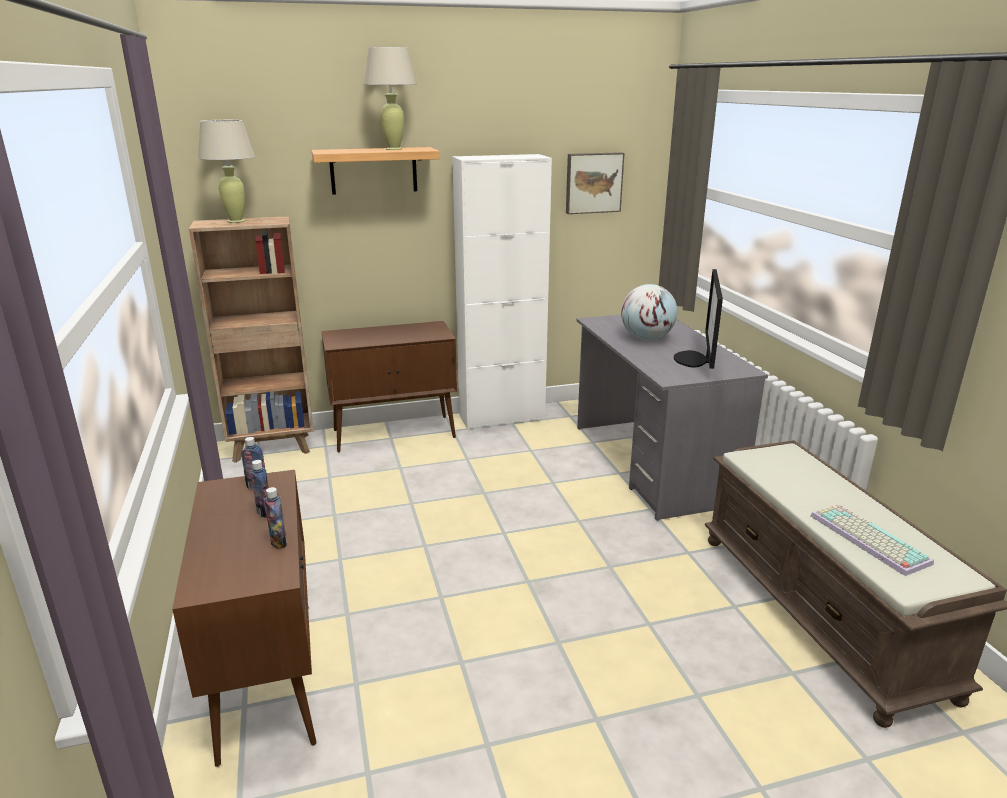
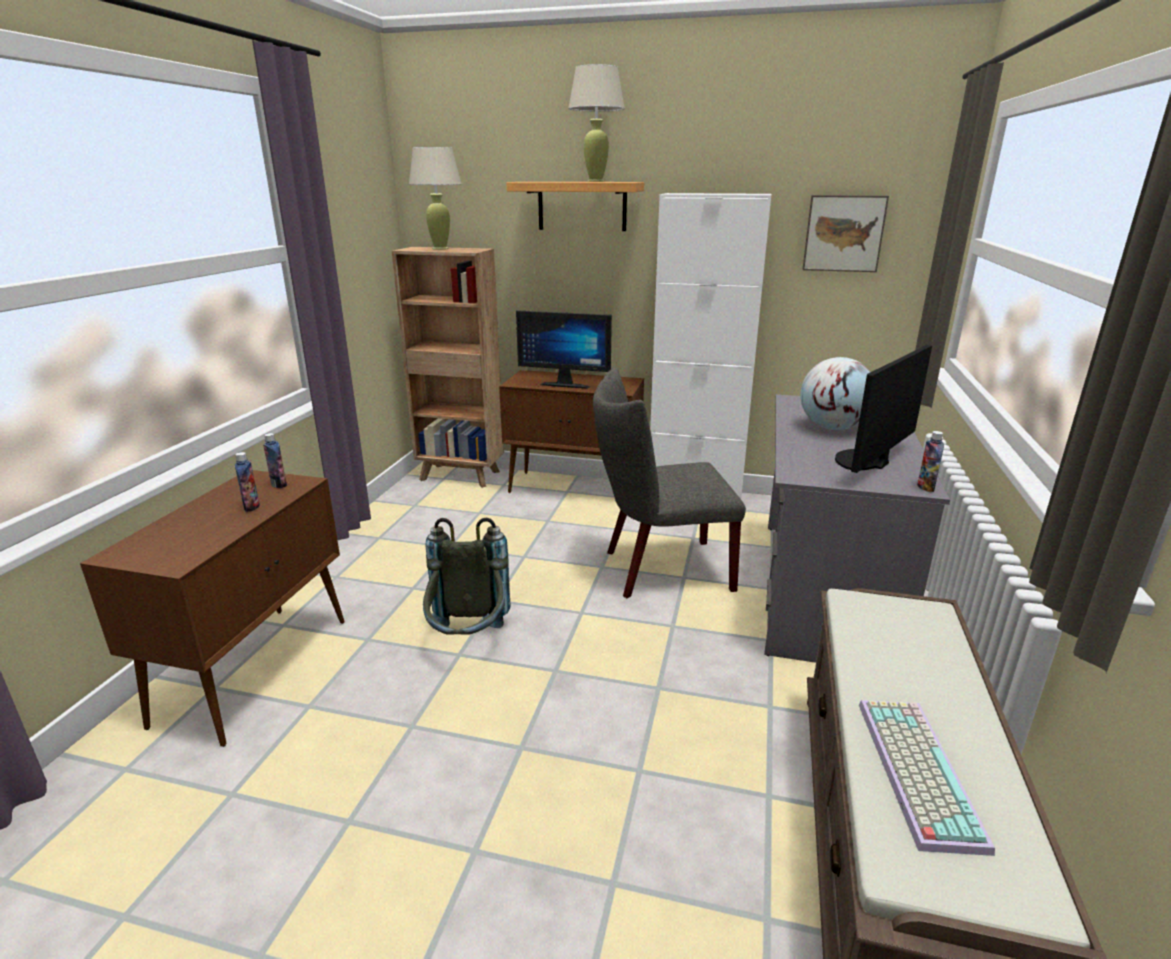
camera: 30 degrees right, 0 degrees up
bottle [264,487,287,549] -> bottle moved to [917,431,944,492]
none -> grey backpack [423,517,511,635]
none -> monitor [516,310,612,389]
none -> grey chair [593,367,746,598]

